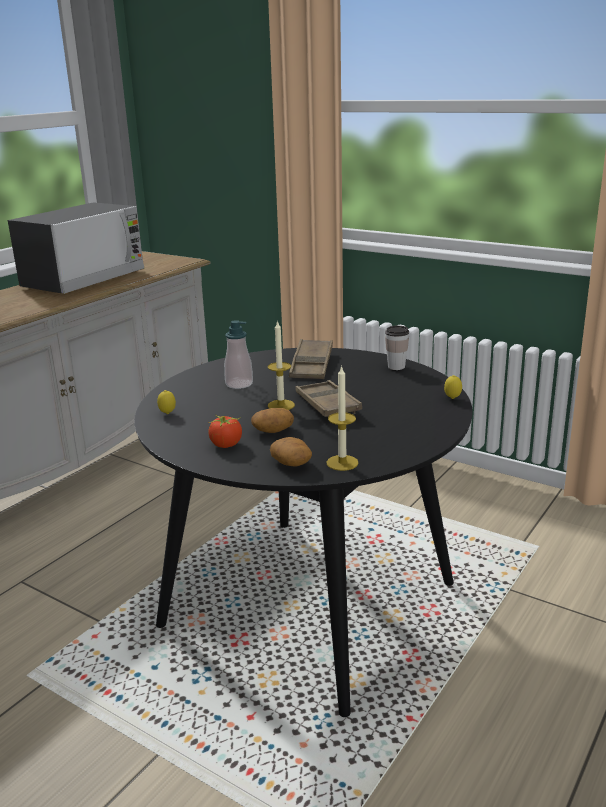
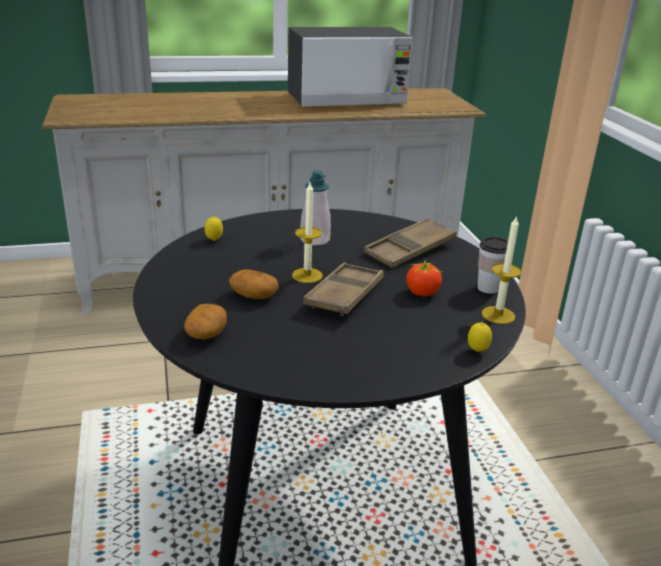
camera: 40 degrees right, 5 degrees up
tomato [208,415,242,448] -> tomato moved to [406,259,444,296]
candle [326,365,359,471] -> candle moved to [482,215,521,324]

